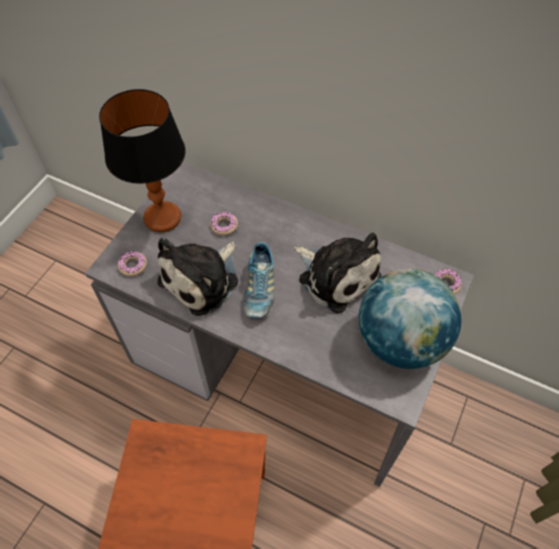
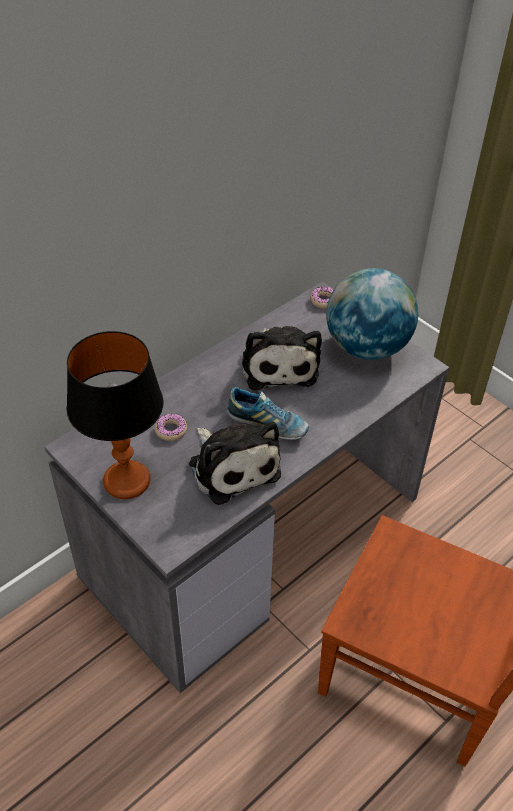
camera: 70 degrees left, 10 degrees down
donut [118,251,147,277] -> none
plush toy [294,232,381,314] -> plush toy turned 105 degrees clockwise [242,326,322,390]

